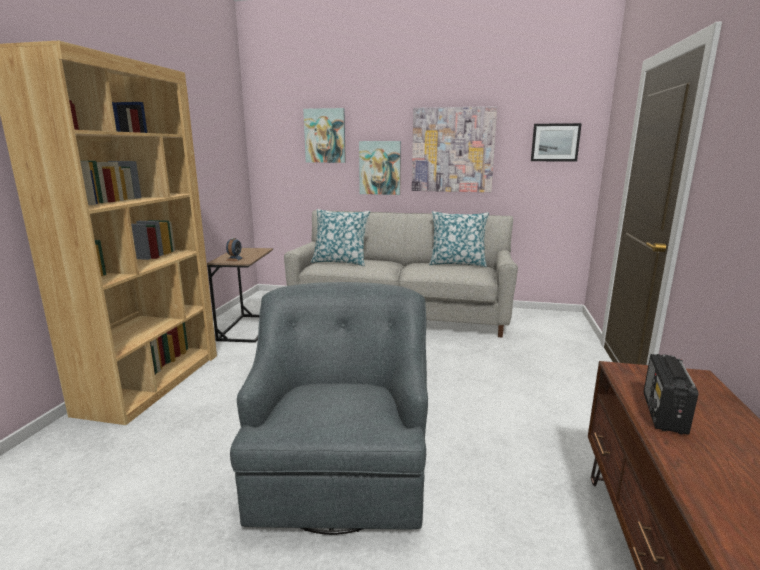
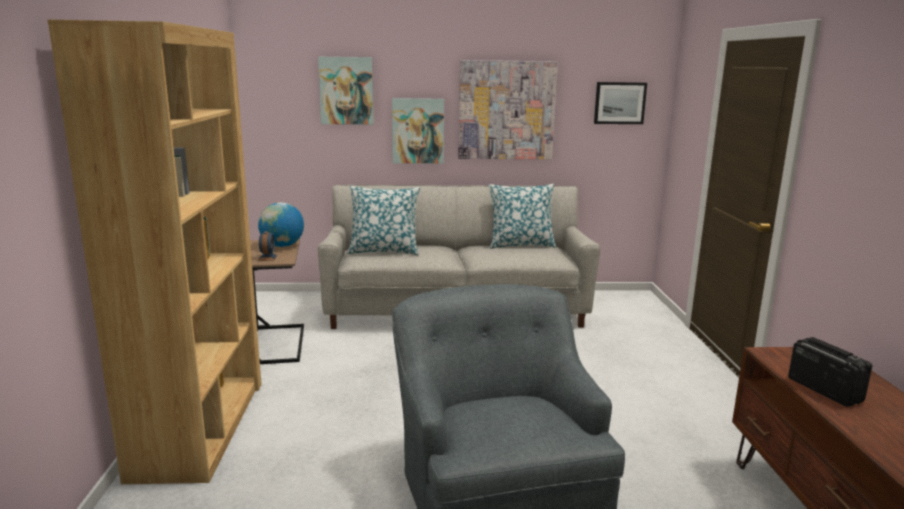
camera: 15 degrees left, 0 degrees up
radio [644,354,698,435] -> radio turned 150 degrees clockwise [788,337,873,407]
none -> globe [258,202,304,247]

